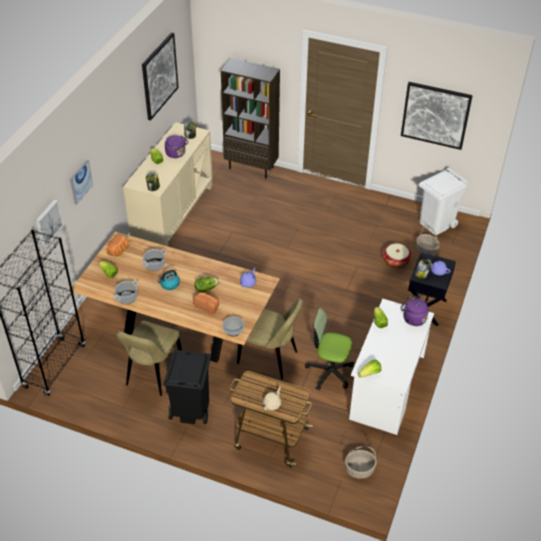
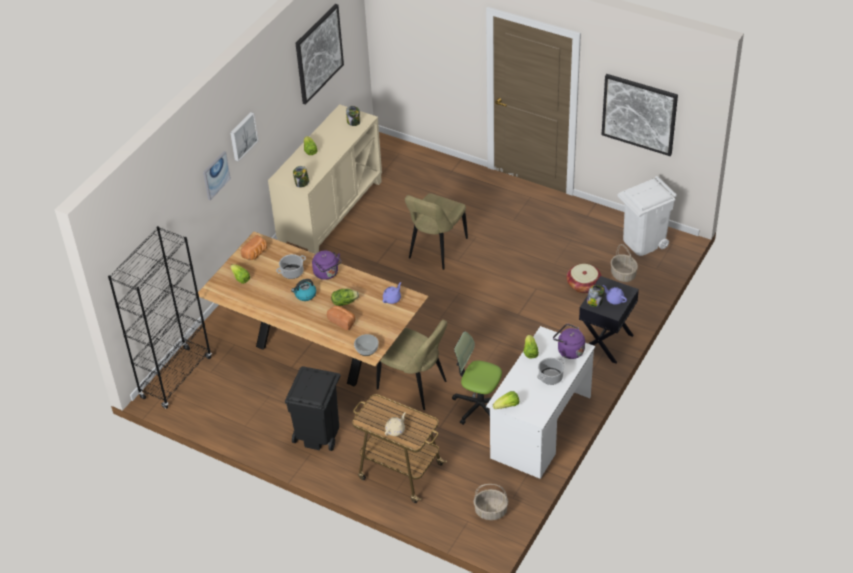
camera: 10 degrees right, 0 degrees up
picture [36,199,63,247] -> picture moved to [230,112,258,162]
cooking pot [114,281,138,304] -> cooking pot moved to [537,358,565,385]
beige chair [116,320,182,396] -> beige chair moved to [405,193,468,270]
purple kettle [165,135,189,158] -> purple kettle moved to [312,251,341,280]
brown bookcase [221,58,280,178] -> none

